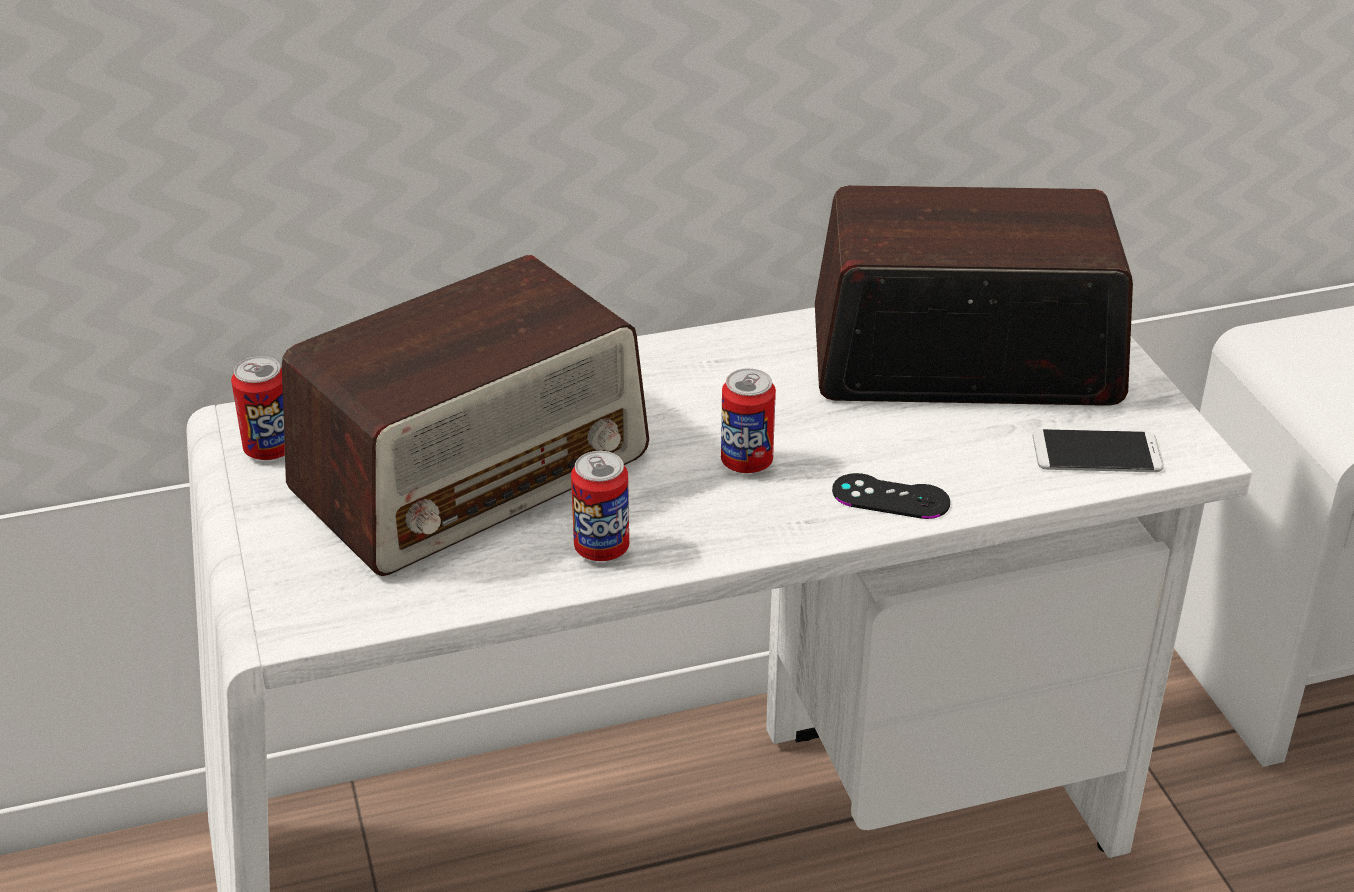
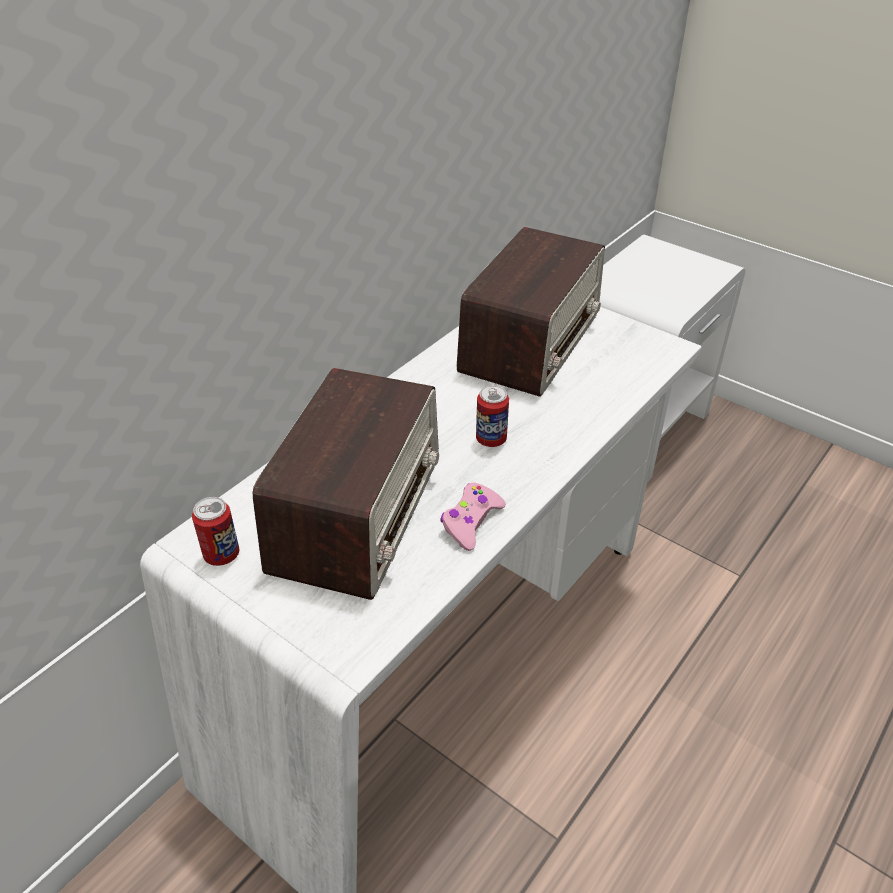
camera: 35 degrees left, 5 degrees up
can [571,451,629,561] -> pink game controller [440,483,506,551]
radio [815,185,1133,406] -> radio turned 150 degrees clockwise [457,227,605,397]
black game controller [832,473,950,519] -> none
phone [1033,429,1164,472] -> none

